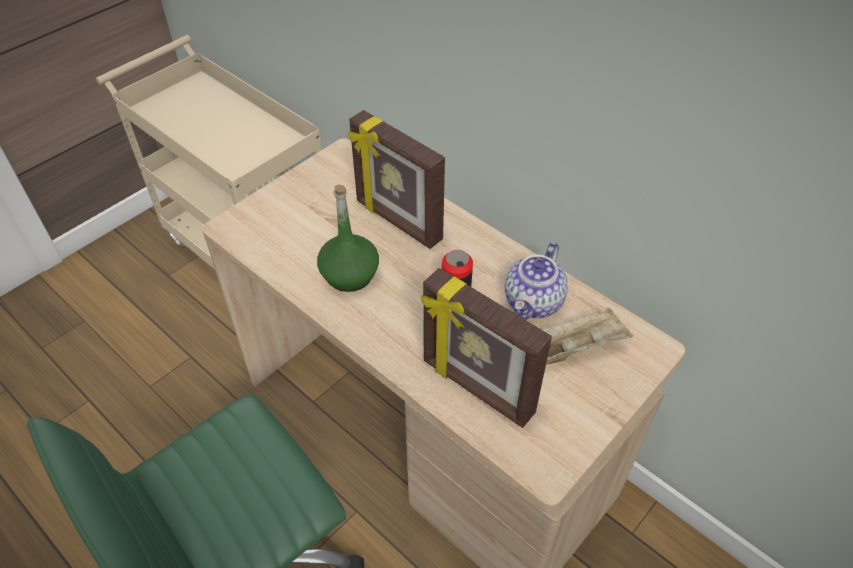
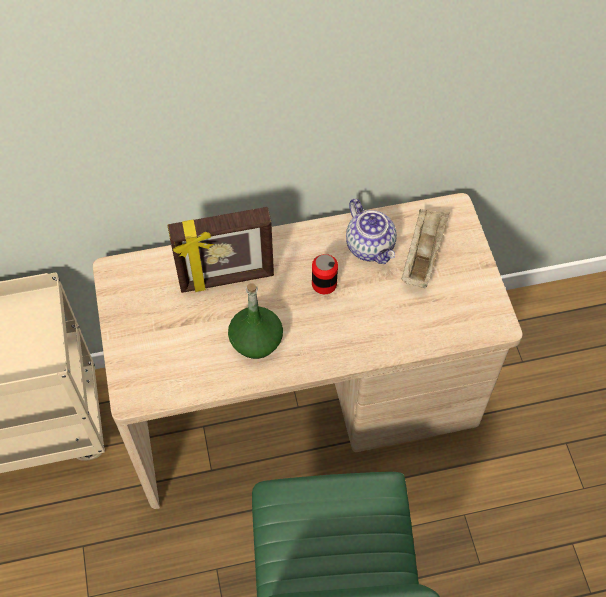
camera: 55 degrees left, 10 degrees up
picture frame [421,268,552,428] -> none

